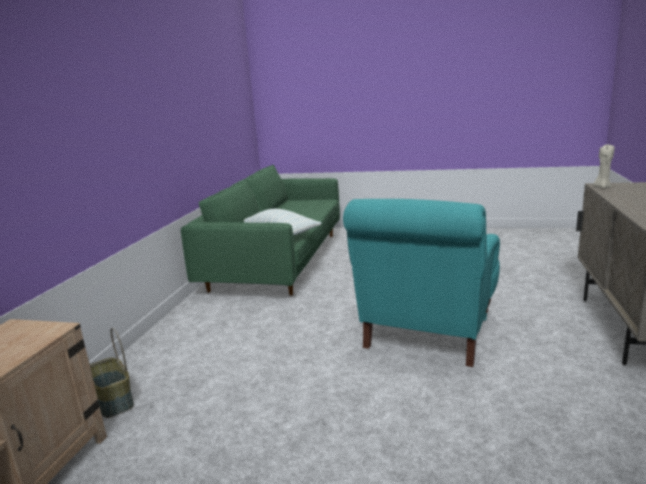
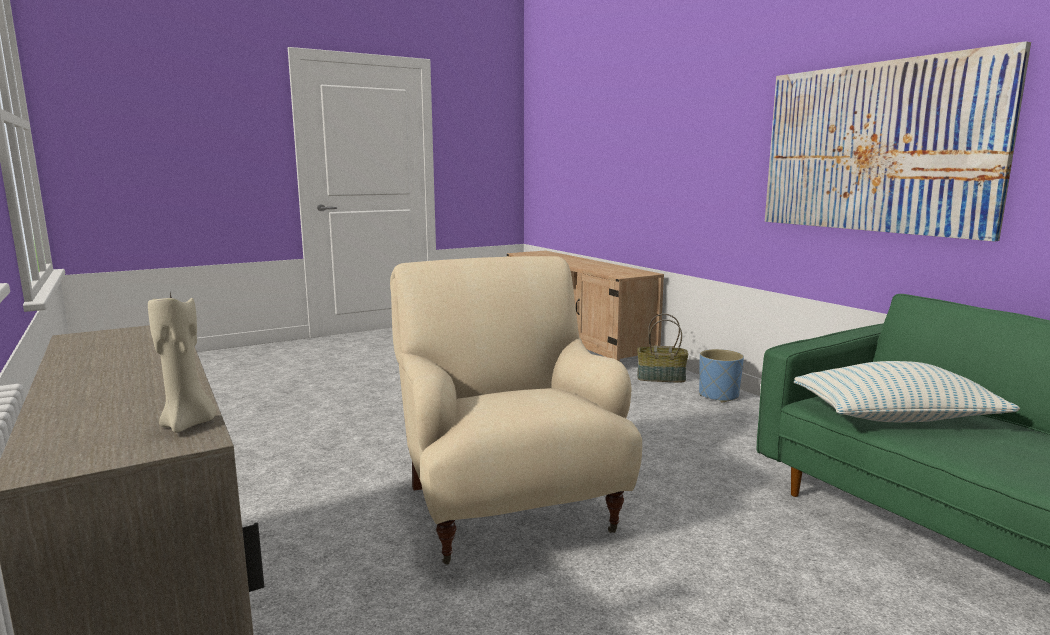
camera: 135 degrees right, 5 degrees down
turquoise armchair [343,199,500,367] -> beige armchair [390,256,642,565]
none -> blue planter [699,349,744,402]
none -> picture [765,41,1031,242]

